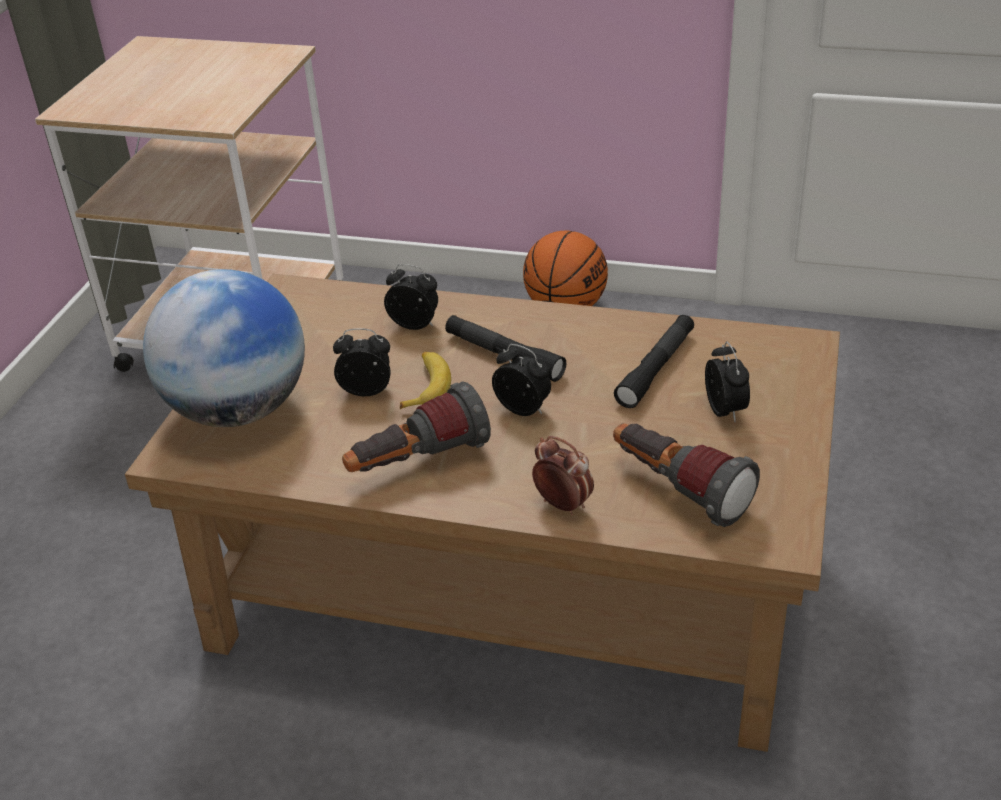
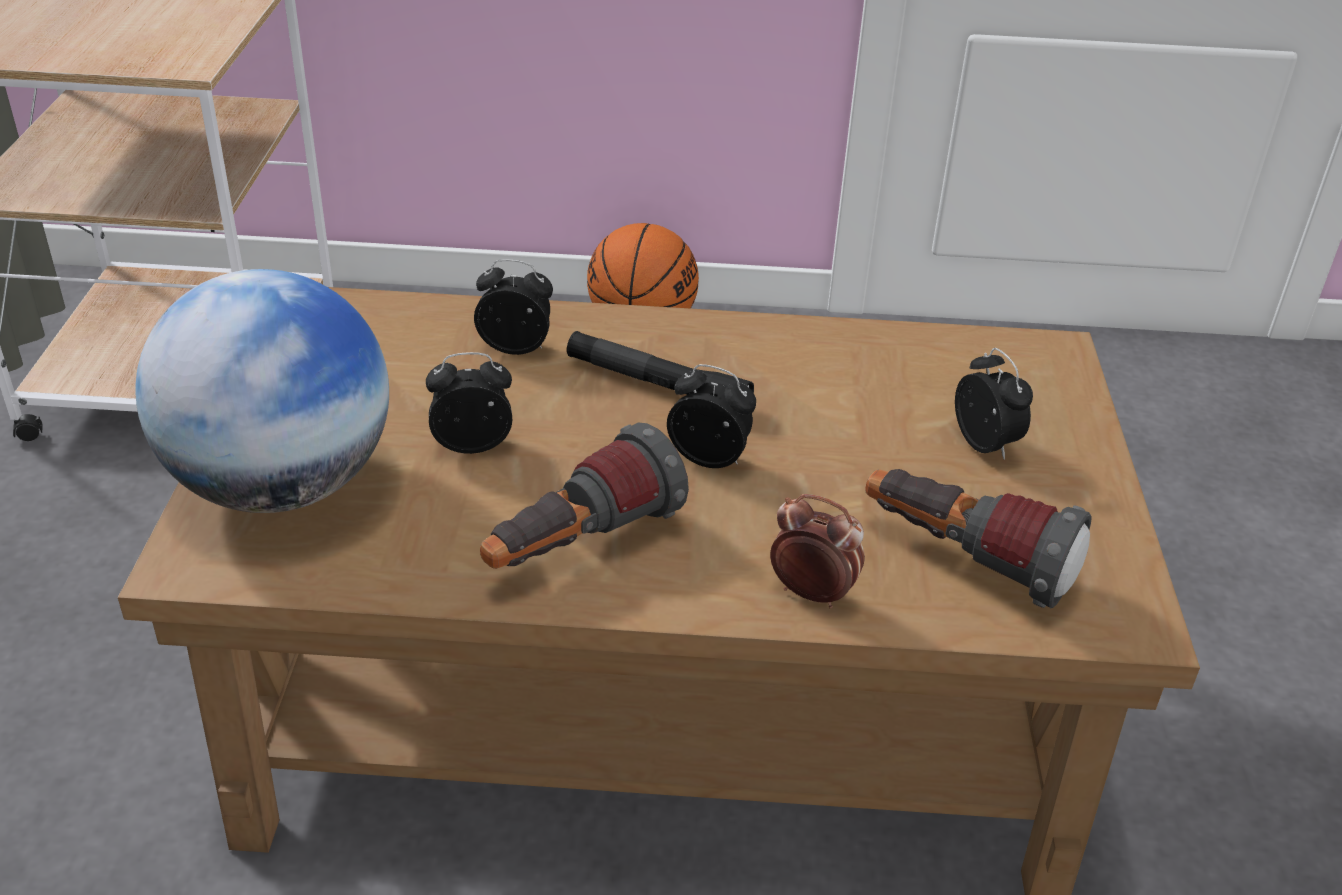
camera: 15 degrees left, 0 degrees up
banana [400,352,451,409] -> none
black flashlight [614,315,694,408] -> none

